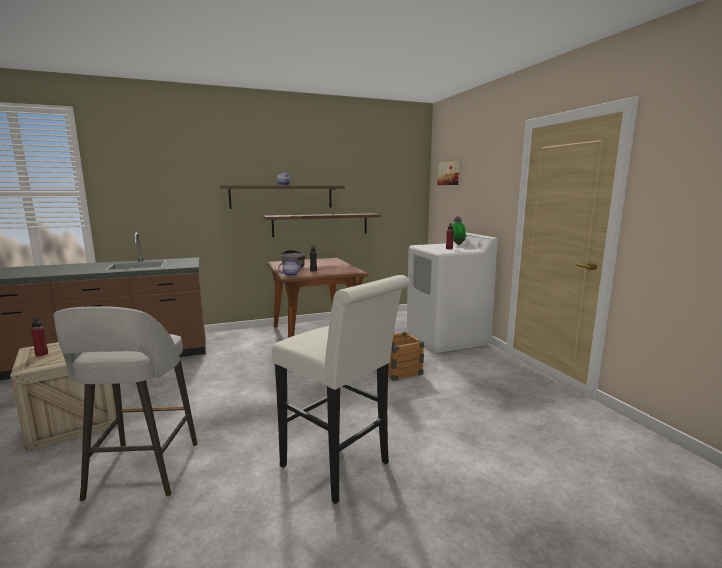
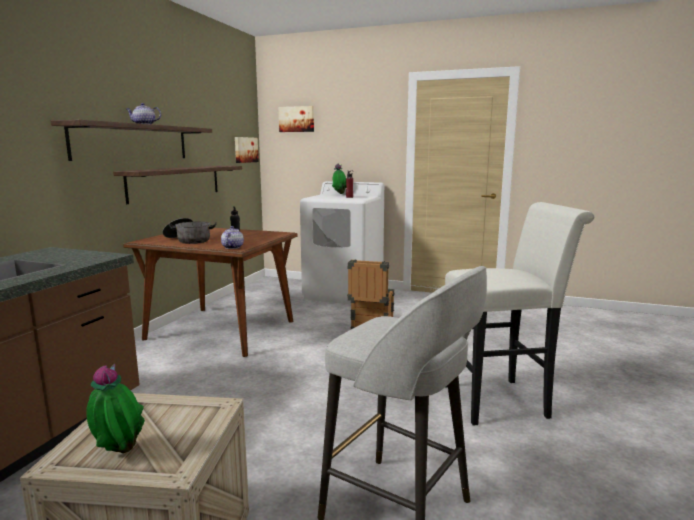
camera: 50 degrees left, 0 degrees up
red bottle [31,316,48,356] -> potted plant [86,364,145,453]
none -> picture [235,137,259,163]

